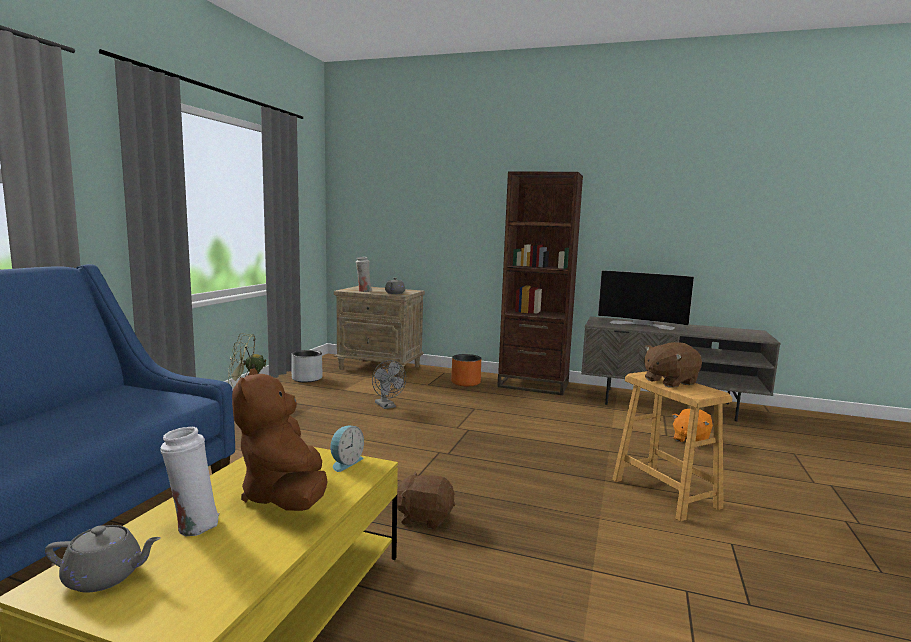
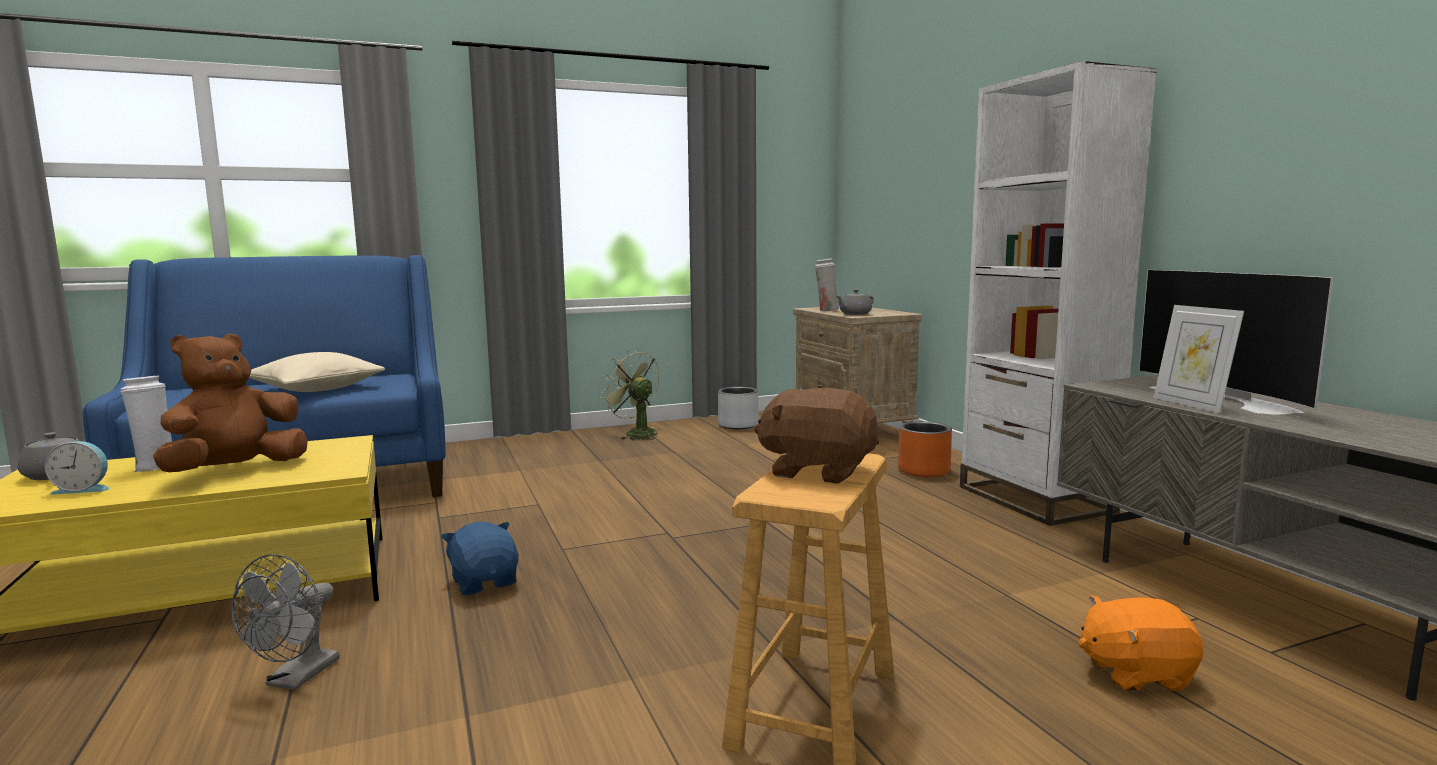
camera: 50 degrees right, 0 degrees up
alarm clock [330,426,364,472] -> alarm clock moved to [45,441,109,495]
grey fan [372,360,406,409] -> grey fan moved to [231,554,340,690]
brown plush toy [397,472,455,529] -> blue plush toy [441,521,519,595]
brown bookcase [497,172,583,395] -> white bookcase [960,61,1157,526]
none -> beige pillow [249,352,385,392]
none -> picture frame [1153,305,1244,413]

